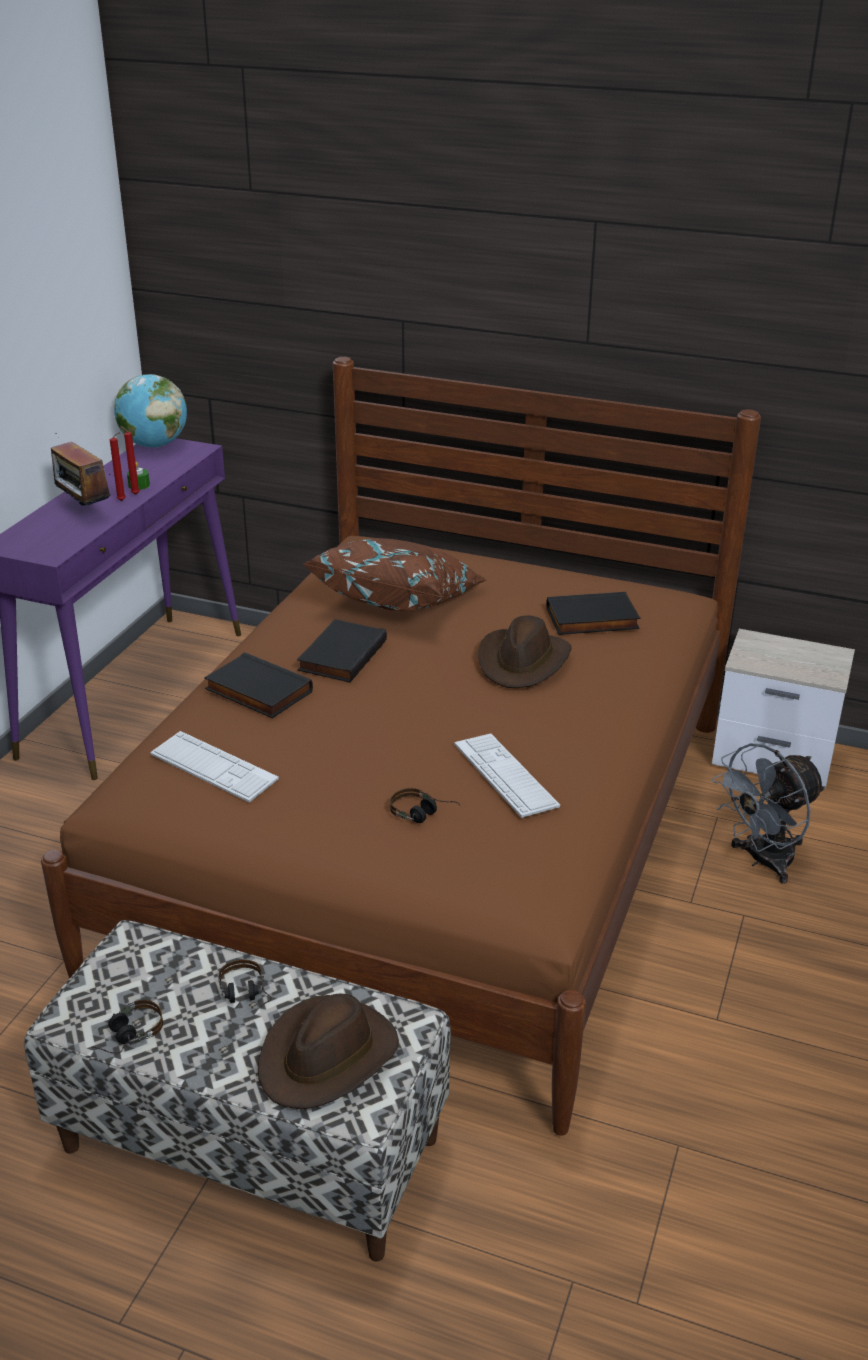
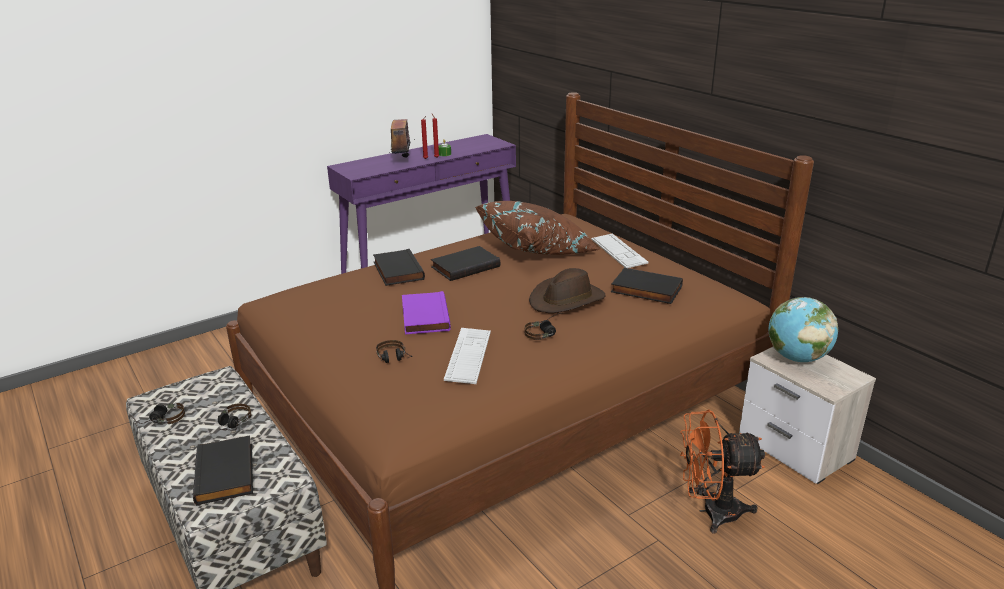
camera: 35 degrees right, 5 degrees down
globe [114,374,187,447] -> globe moved to [769,297,838,362]
keyboard [150,731,279,803] -> keyboard moved to [591,234,649,268]
brown hat [258,994,399,1109] -> black book [193,436,253,506]
grey fan [712,743,826,884] -> orange fan [680,410,765,534]
none -> purple book [402,291,451,334]
none -> headphones [524,313,560,340]

